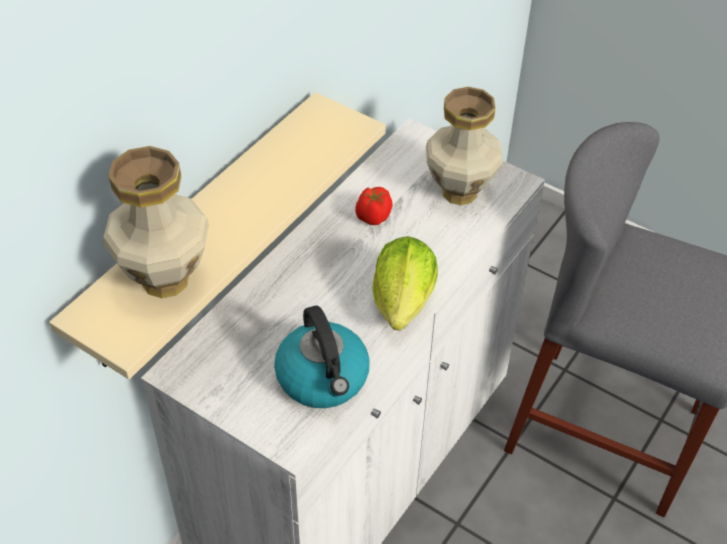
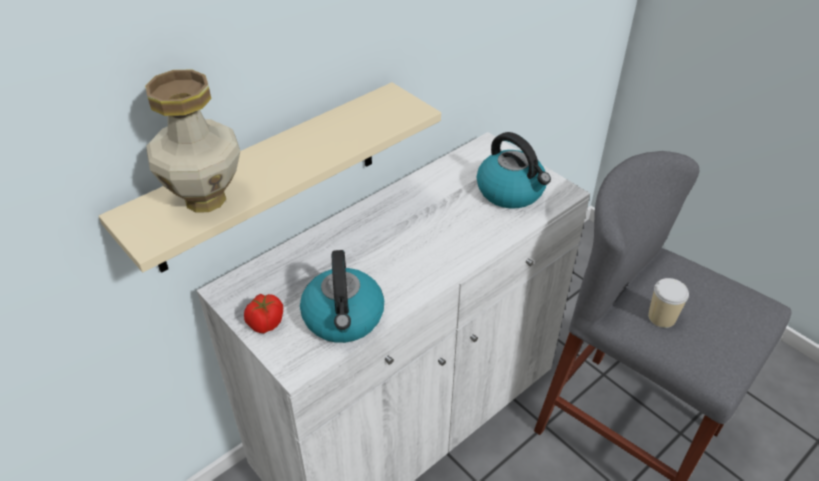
camera: 15 degrees right, 5 degrees down
tomato [355,187,392,225] -> tomato moved to [244,294,283,333]
lettuce [372,236,438,331] -> none
vase [426,87,503,205] -> kettle [477,132,551,209]
none -> cup [648,278,689,328]

